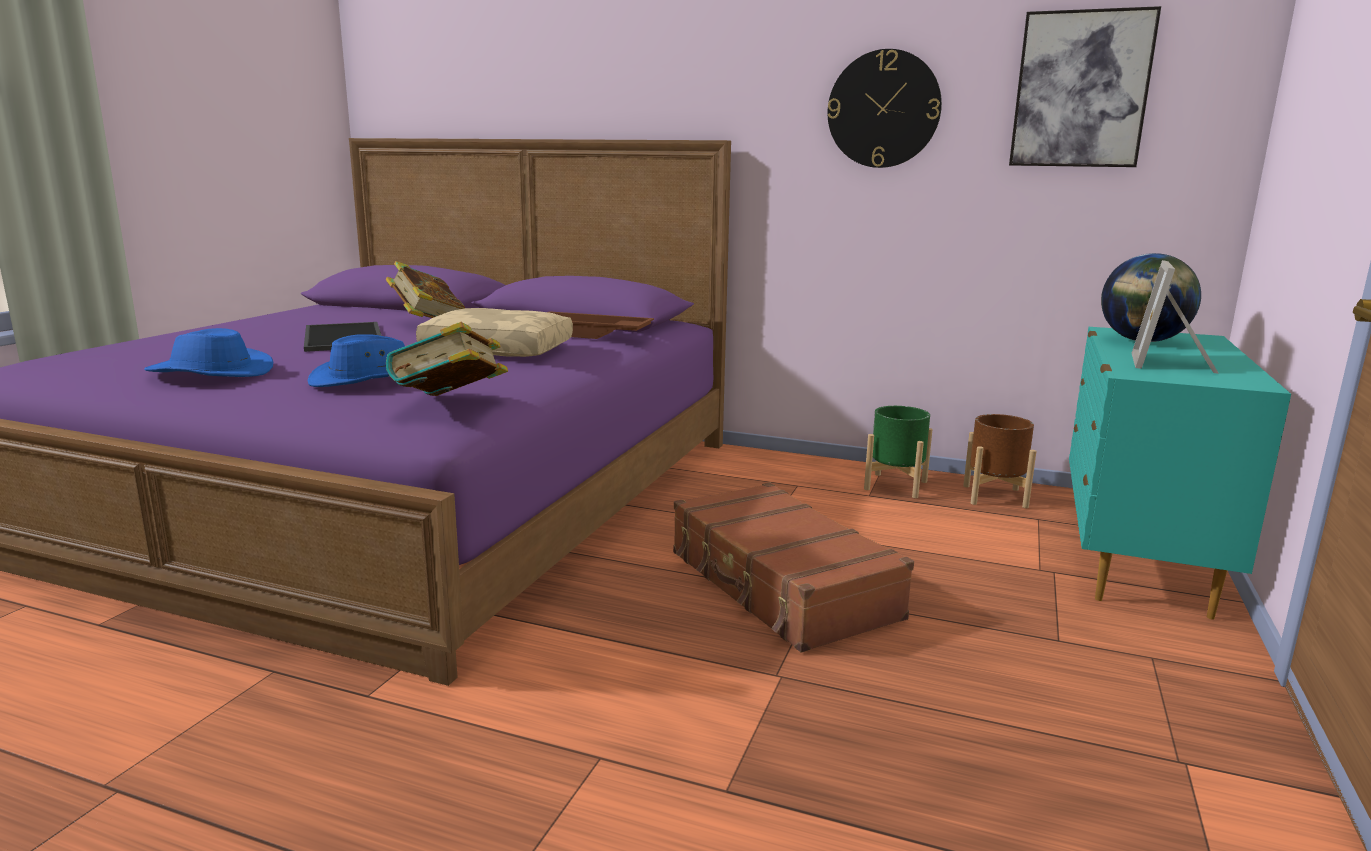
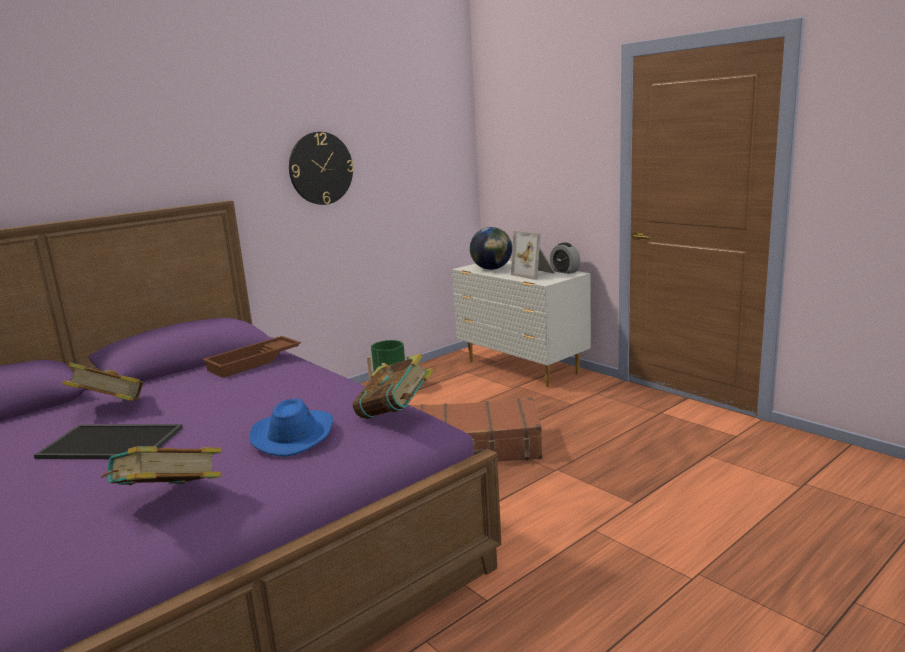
camera: 60 degrees left, 0 degrees up
blue hat [144,328,273,377] -> book [101,446,221,485]
beige pillow [416,308,573,357] -> none
brown planter [963,414,1036,508] -> none
picture [1009,6,1161,167] -> none
turquoise dresser [1069,327,1291,619] -> white dresser [452,261,591,387]
none -> alarm clock [550,243,580,274]

